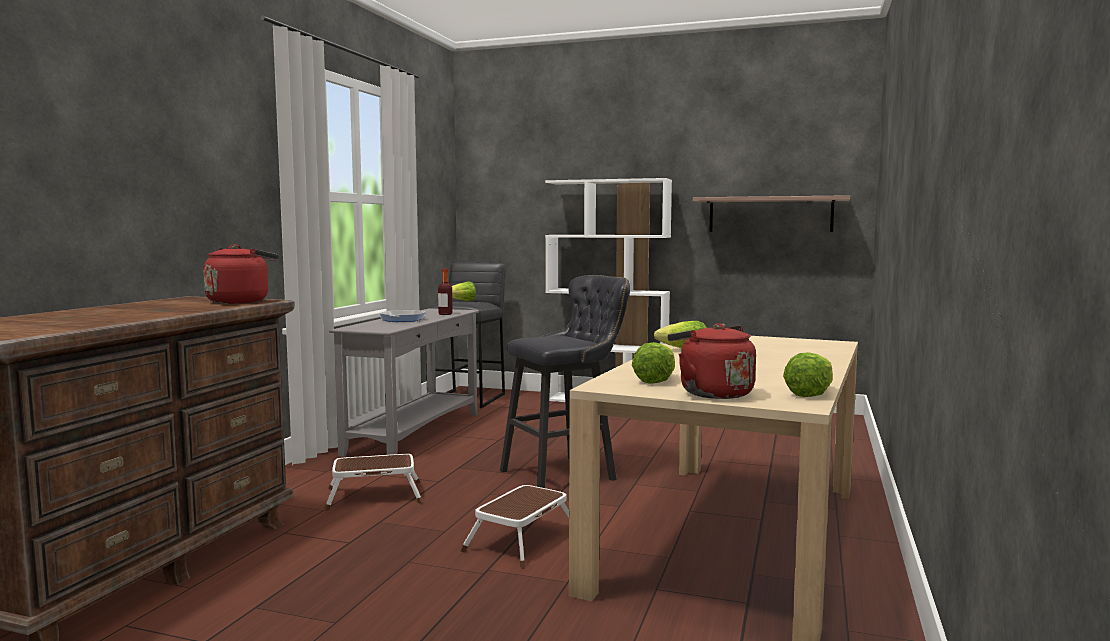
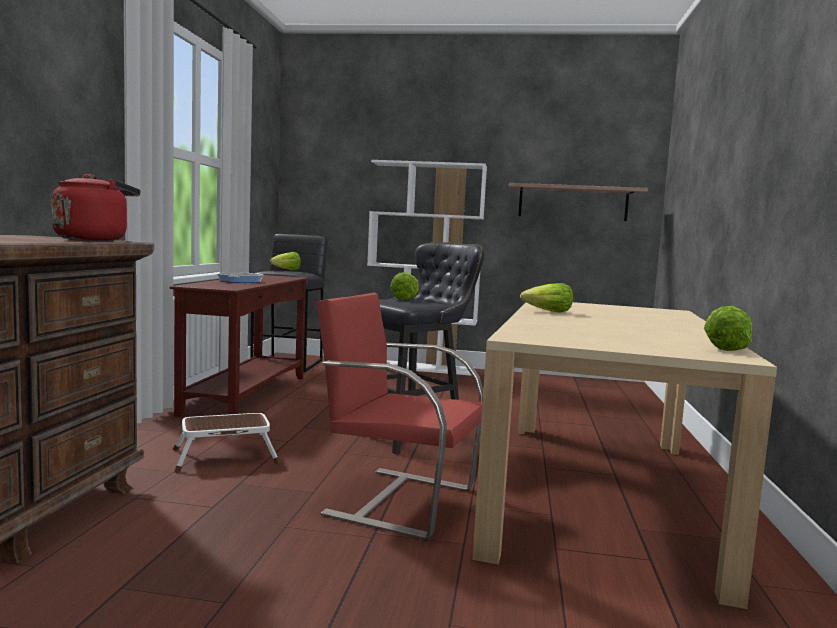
camera: 10 degrees left, 0 degrees up
grey console table [329,308,479,457] -> brown console table [170,275,309,417]
bottle [438,269,453,315] -> none
brown step ladder [460,485,569,569] -> red chair [316,293,483,540]
lettuce [632,342,675,384] -> lettuce moved to [390,272,419,300]
red kettle [667,323,756,399] -> none

